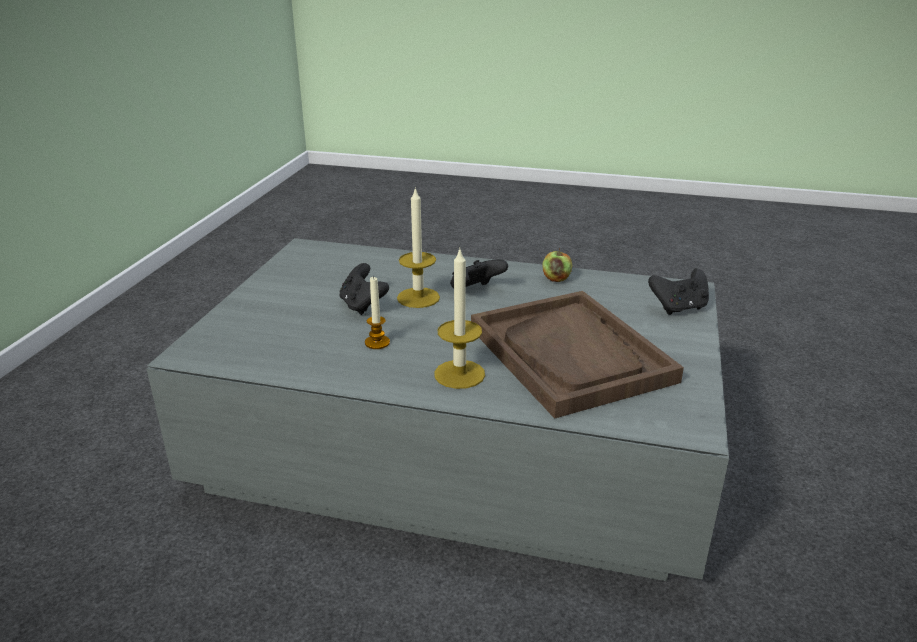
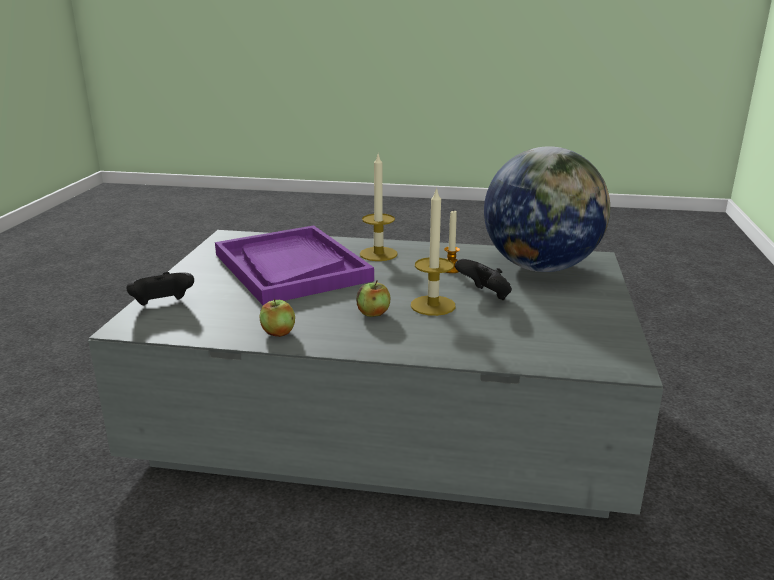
camera: 175 degrees right, 5 degrees down
black game controller [450,259,508,289] -> apple [356,280,390,317]
brown tray [471,291,684,419] -> purple tray [215,225,374,305]
none -> globe [484,146,610,272]

